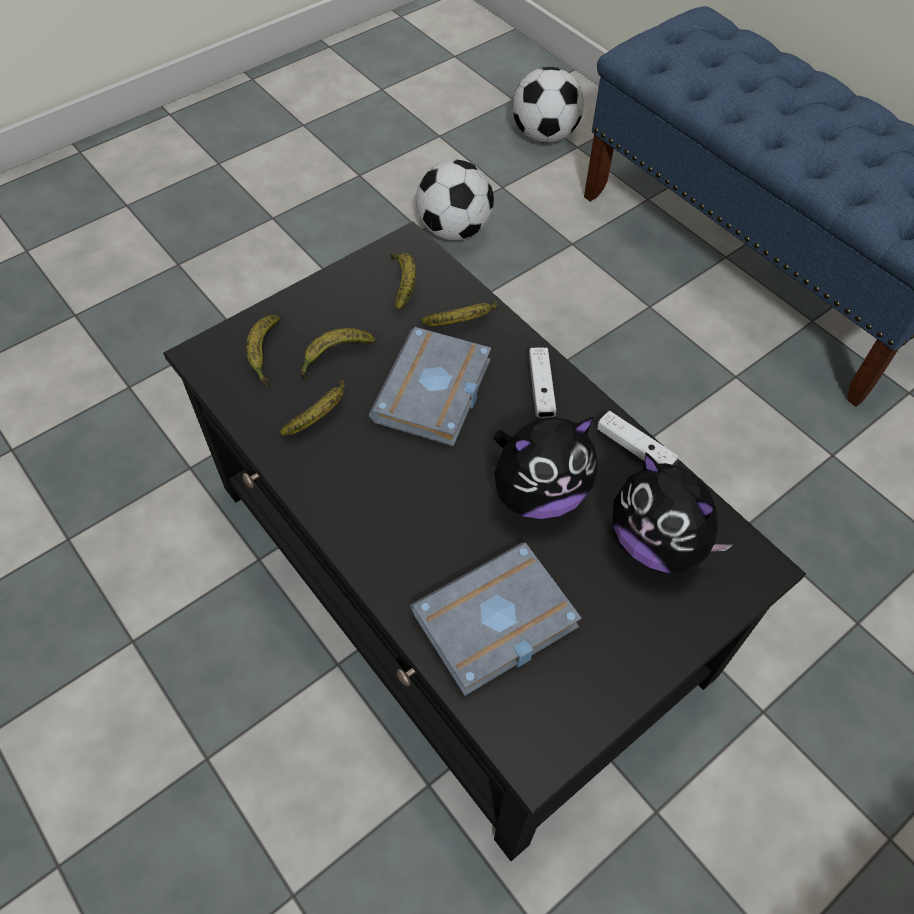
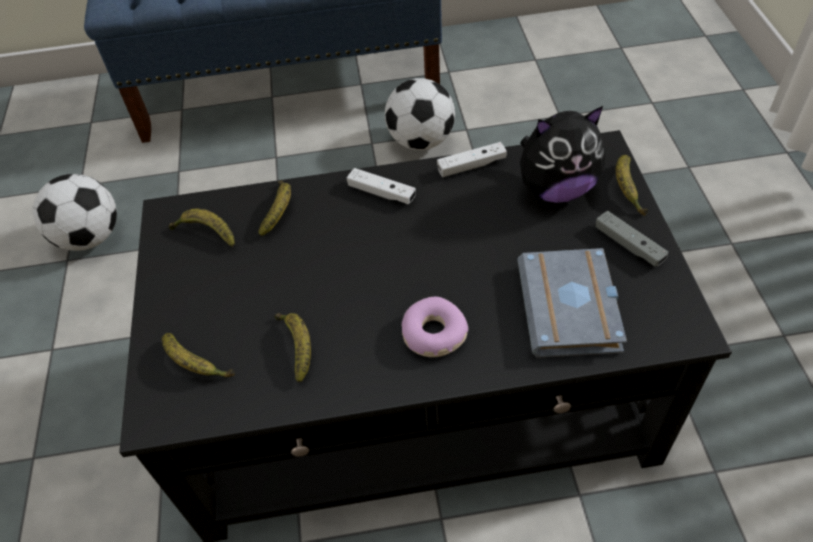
camera: 55 degrees left, 5 degrees down
banana [300,328,375,380] -> banana moved to [616,155,648,216]
grey book [369,327,491,446] -> none
plush toy [493,417,597,519] -> none
football [512,67,584,143] -> football moved to [385,78,455,150]
none -> donut [402,297,468,357]
none -> grey game controller [595,211,668,267]

